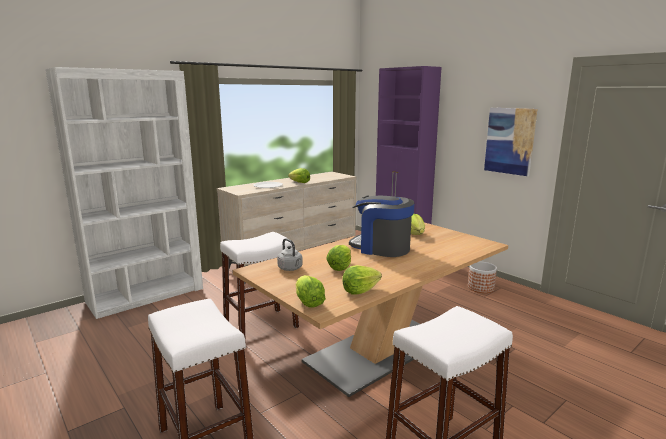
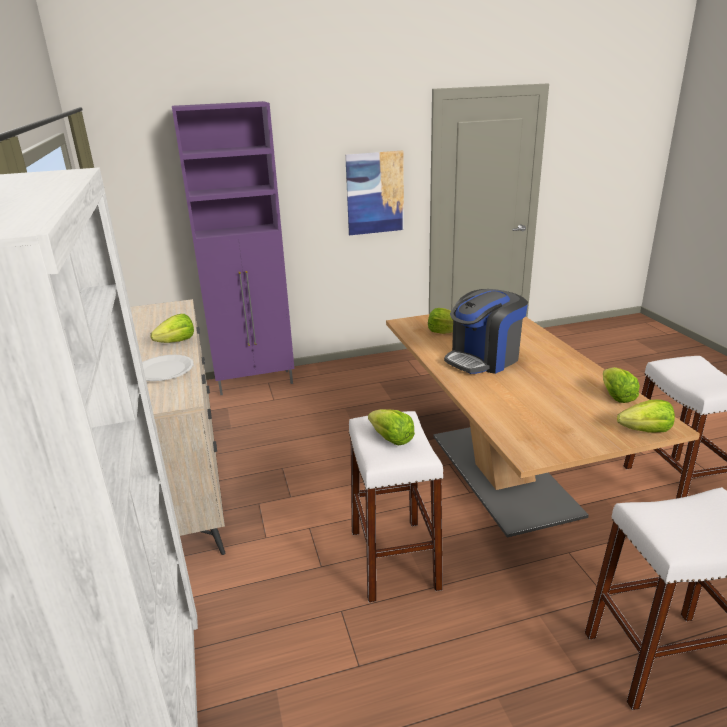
camera: 65 degrees left, 10 degrees up
grey kettle [277,239,303,271] -> none
lettuce [326,245,351,271] -> lettuce moved to [368,409,415,446]
planter [468,261,497,293] -> none

